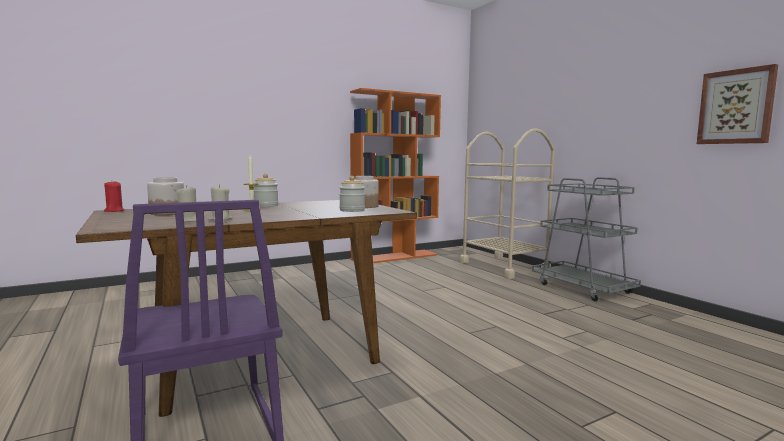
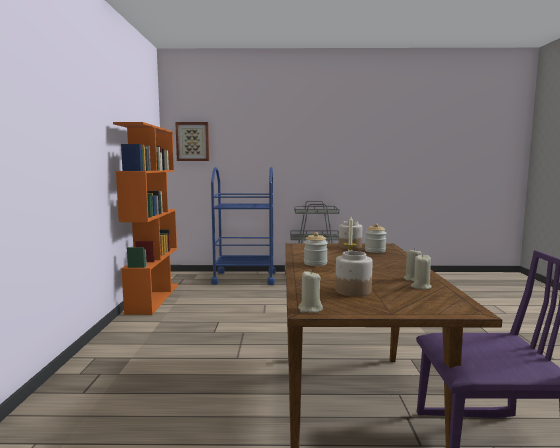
camera: 60 degrees left, 0 degrees up
red candle [104,182,125,212] -> beige candle [298,270,323,313]
beige cart [460,128,555,279] -> blue cart [211,167,275,285]
picture [697,64,778,144] -> picture moved to [175,122,209,161]

